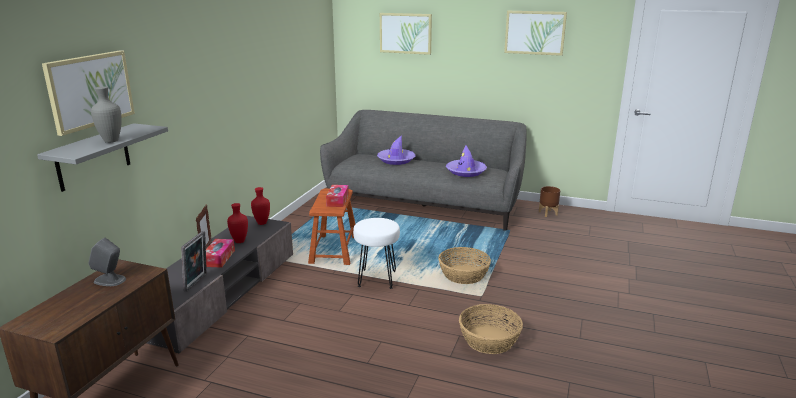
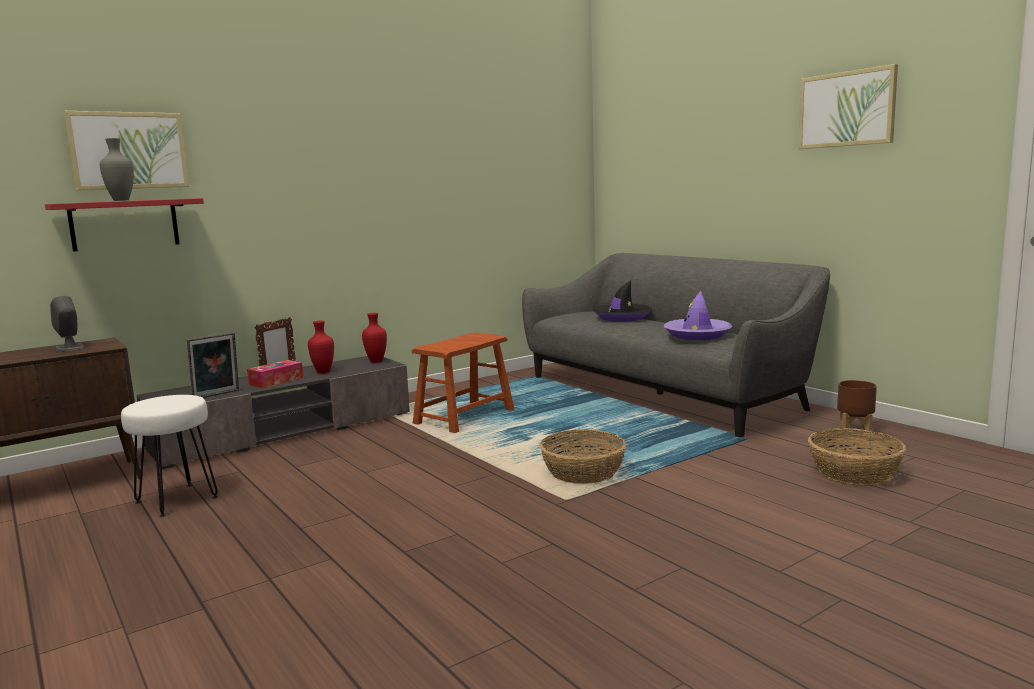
camera: 35 degrees right, 10 degrees down
grey shelf [37,123,168,192] -> red shelf [45,198,204,252]
tissue box [326,185,349,207] -> none
white stool [353,218,400,289] -> white stool moved to [121,395,218,517]
purple hat [377,135,416,165] -> black hat [593,280,652,322]
picture [380,13,432,55] -> none
basket [459,304,523,354] -> basket moved to [808,428,906,486]

